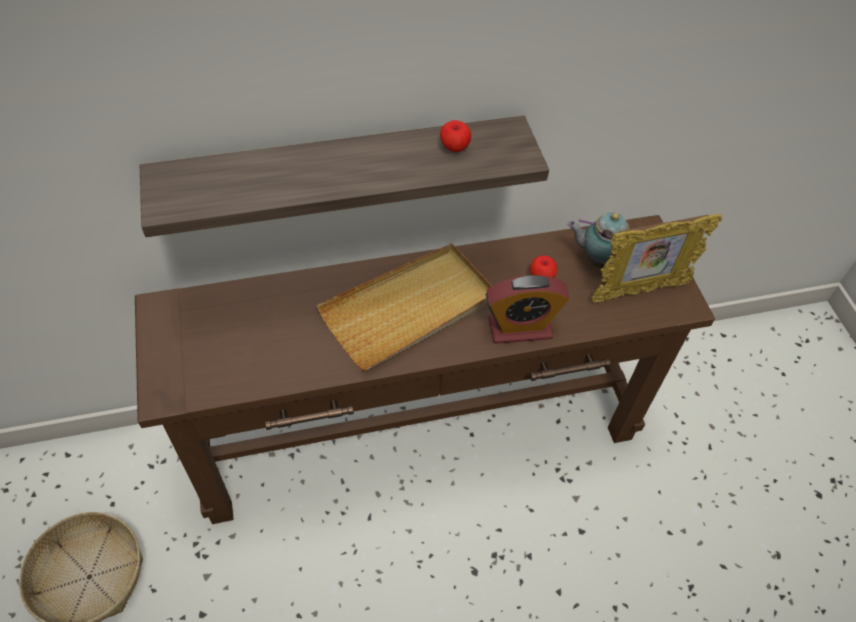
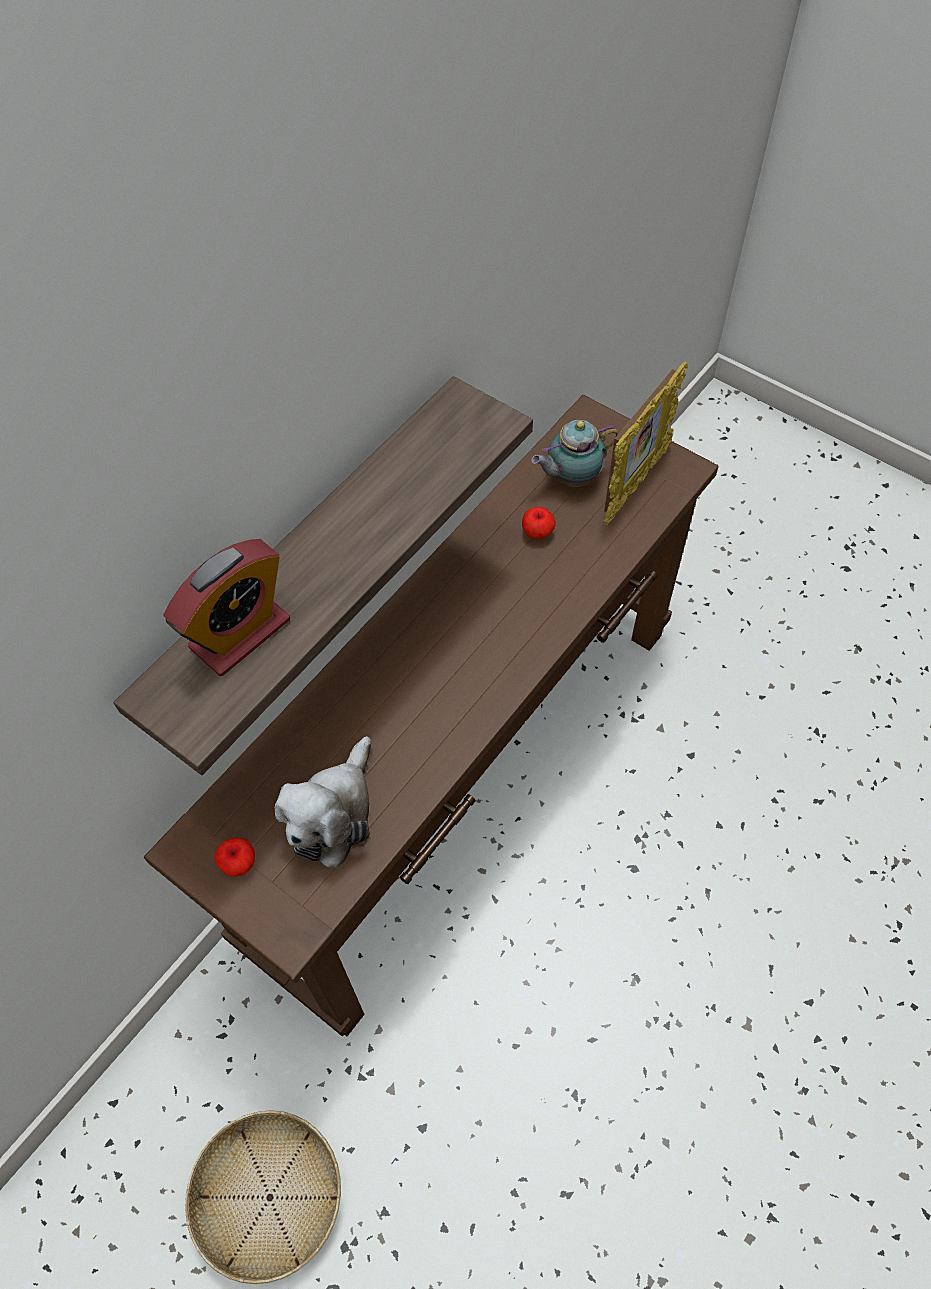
camera: 35 degrees left, 5 degrees up
beige tray [316,243,492,371] -> none
apple [440,120,471,152] -> apple moved to [214,838,255,876]
alarm clock [486,275,570,344] -> alarm clock moved to [163,539,290,676]
none -> plush toy [275,736,371,868]

